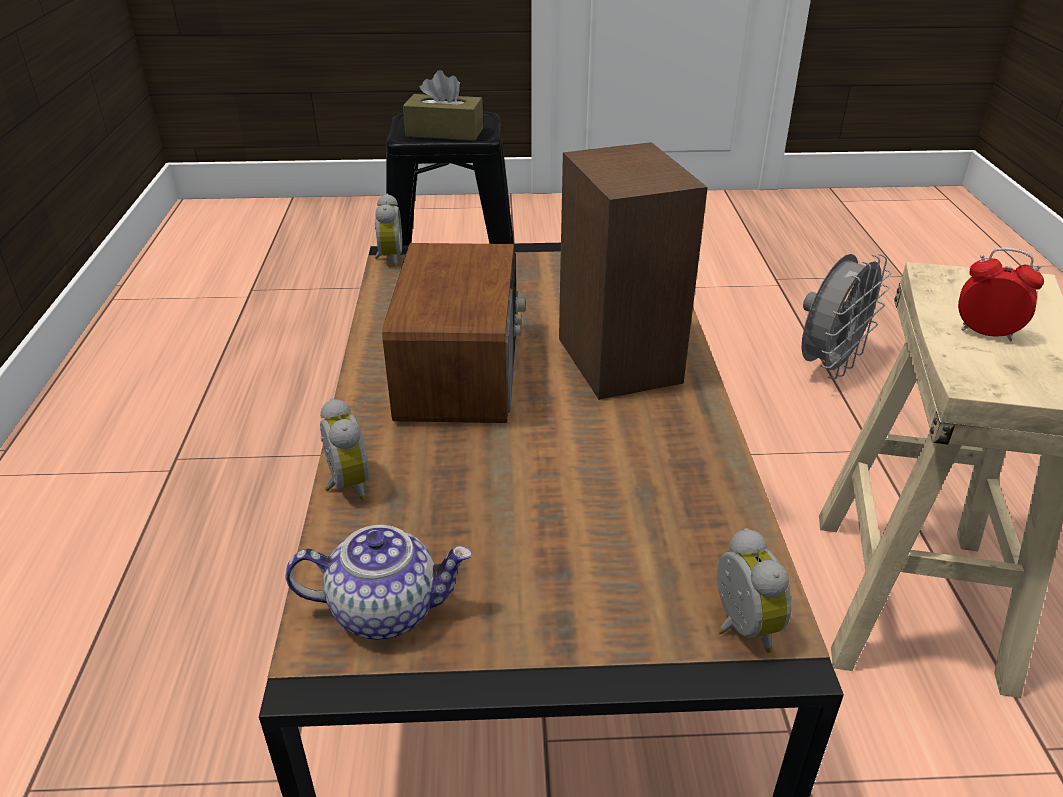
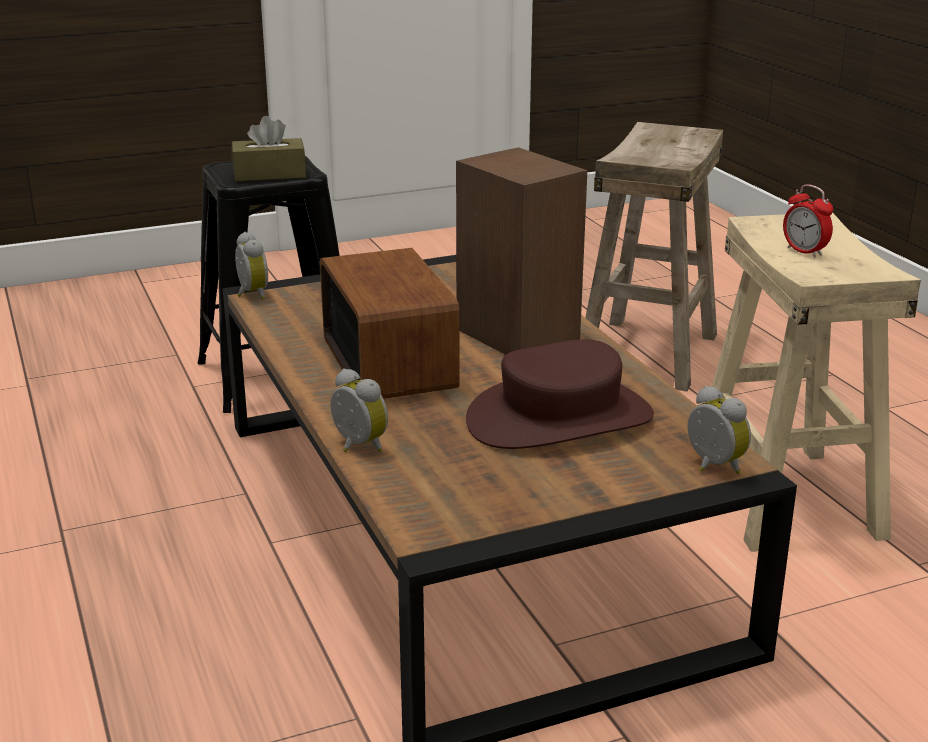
camera: 20 degrees left, 10 degrees down
teapot [285,525,472,640] -> none
grey fan [802,254,891,379] -> beige stool [585,122,723,392]
alarm clock [958,248,1044,341] -> alarm clock turned 135 degrees counterclockwise [783,184,833,257]
none -> brown hat [466,339,654,449]

